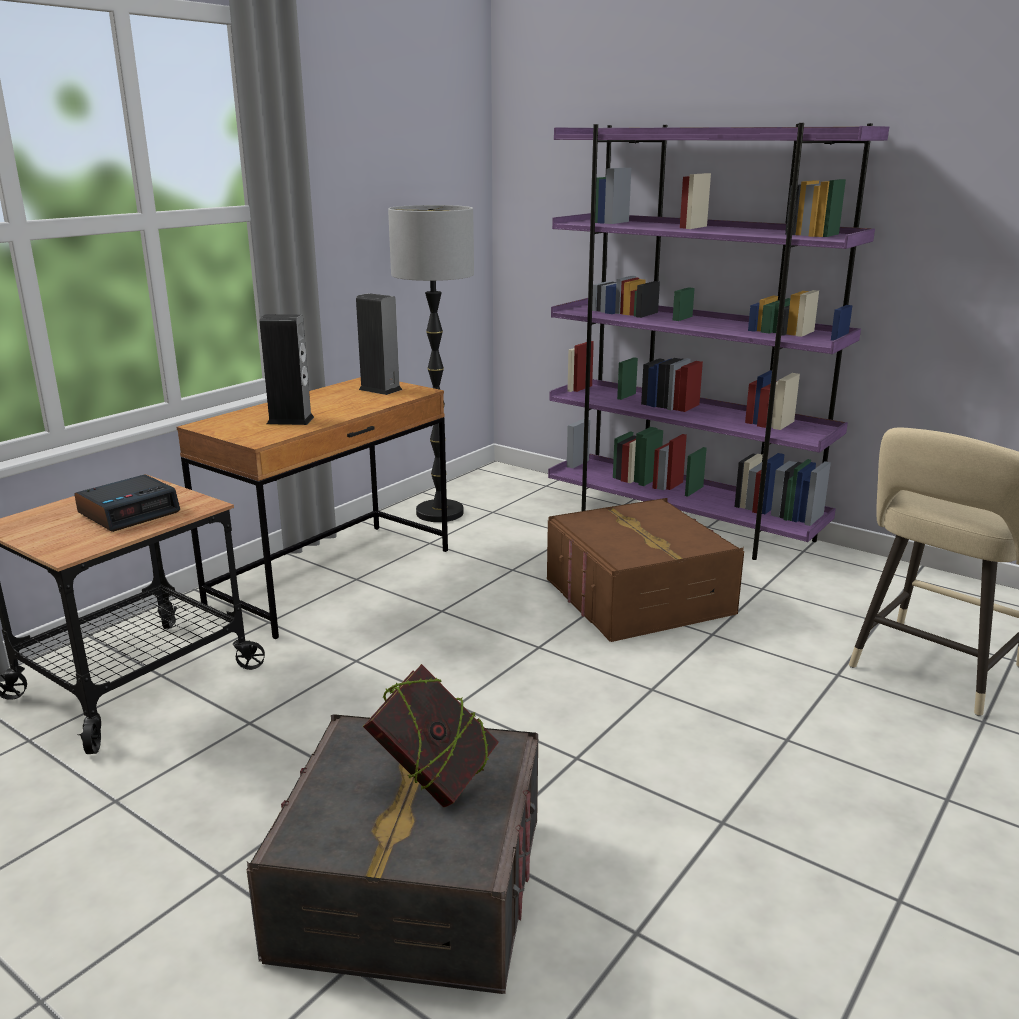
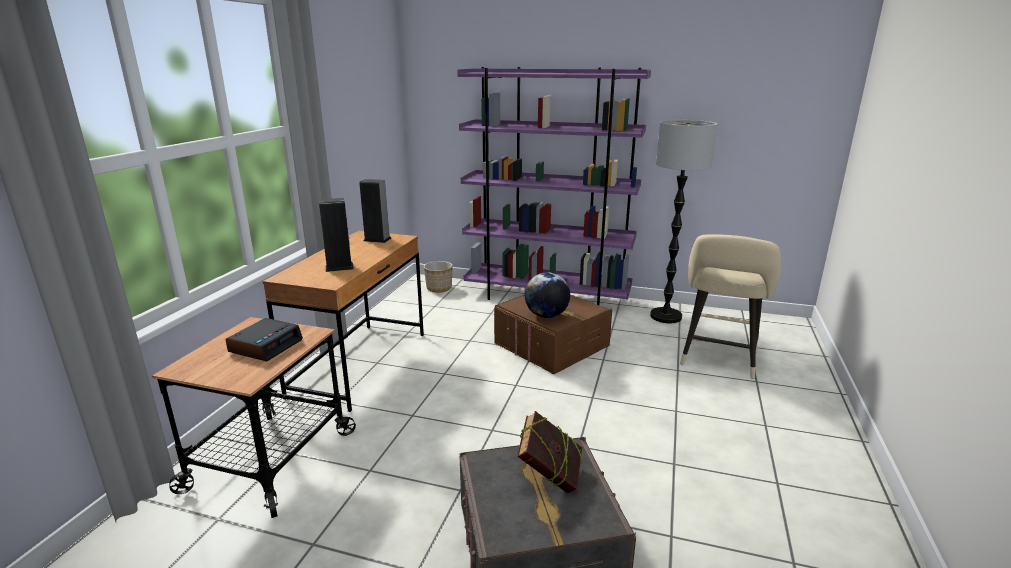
camera: 20 degrees left, 0 degrees up
floor lamp [388,205,474,522] -> floor lamp moved to [650,120,718,323]
none -> planter [424,261,453,293]
none -> globe [525,272,570,318]

